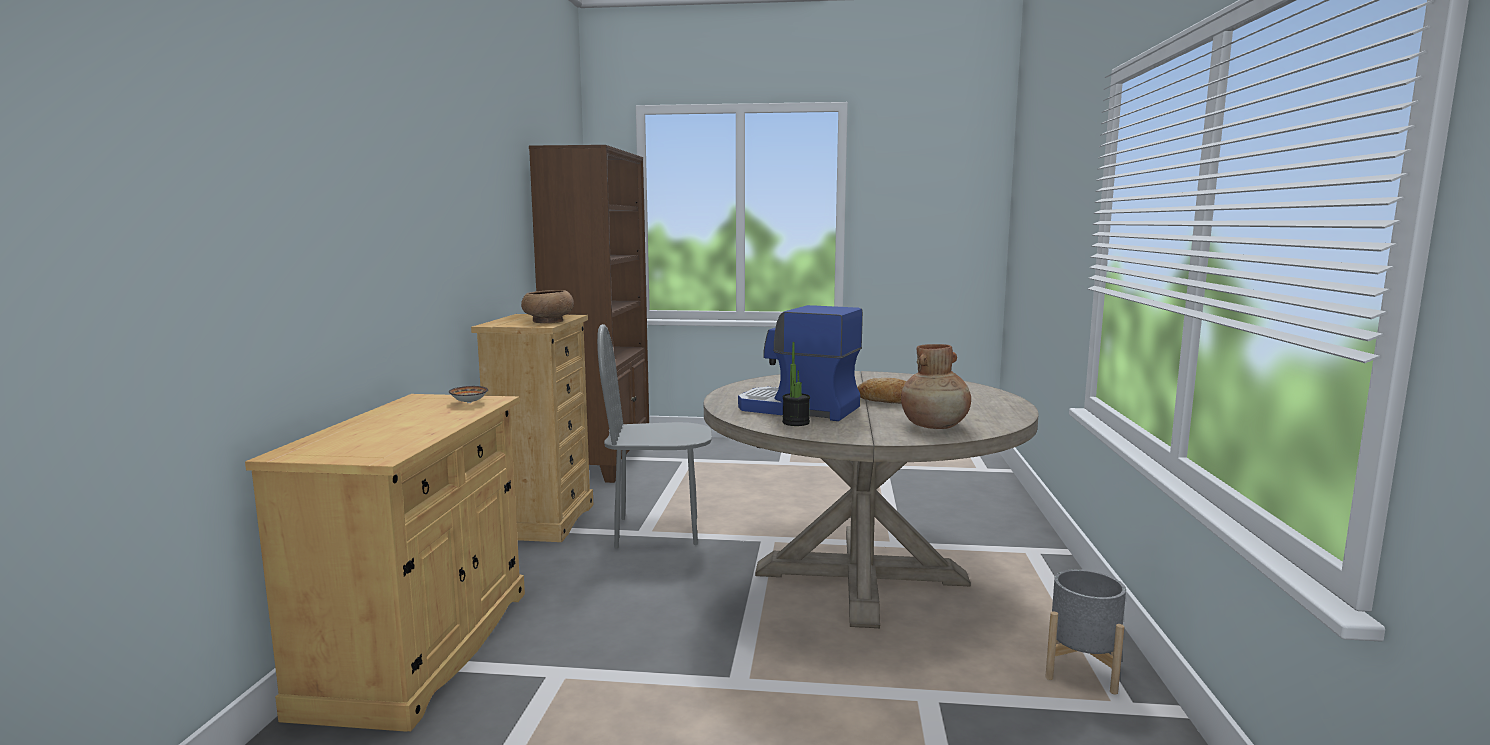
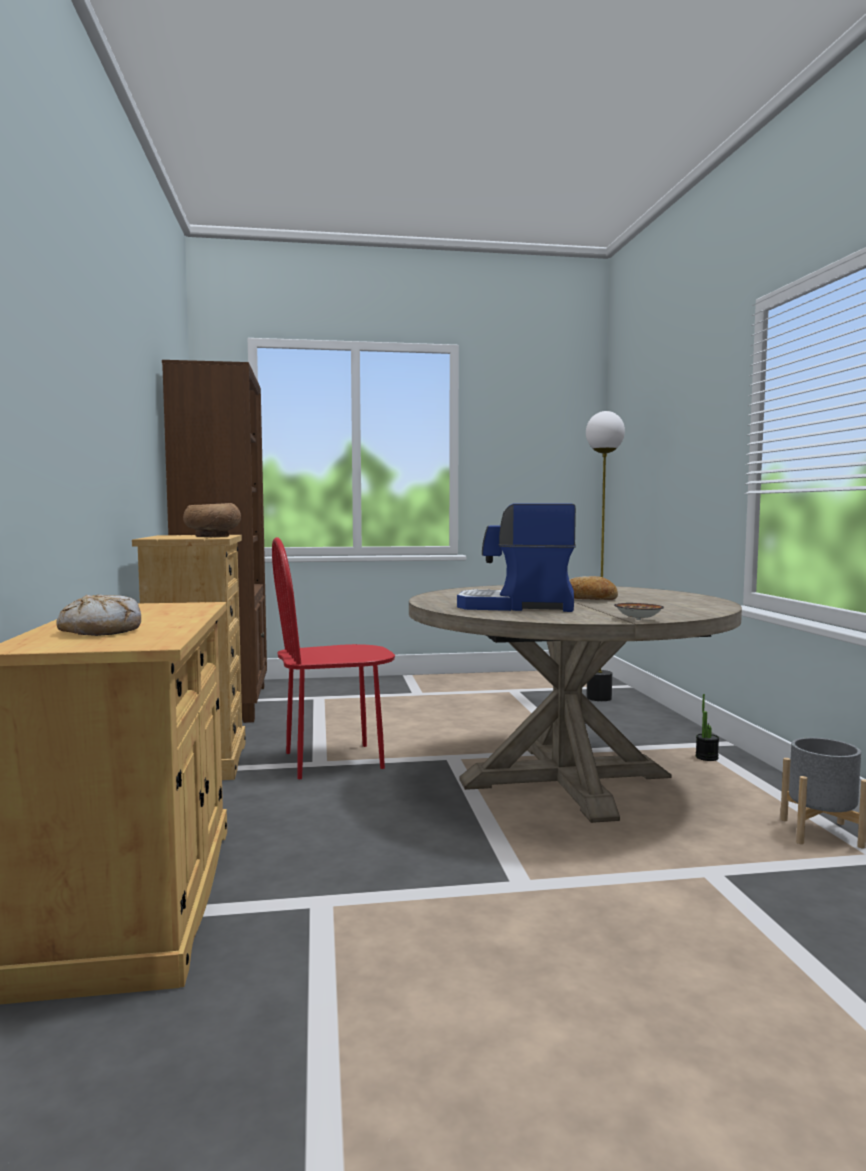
camera: 15 degrees left, 5 degrees down
bowl [449,386,488,403] -> bowl moved to [614,603,664,620]
grey chair [597,324,712,548] -> red chair [272,537,395,779]
potted plant [782,342,810,426] -> potted plant moved to [696,694,719,761]
brown vase [901,344,971,429] -> none
none -> bread [56,595,141,636]
none -> floor lamp [586,411,625,701]

